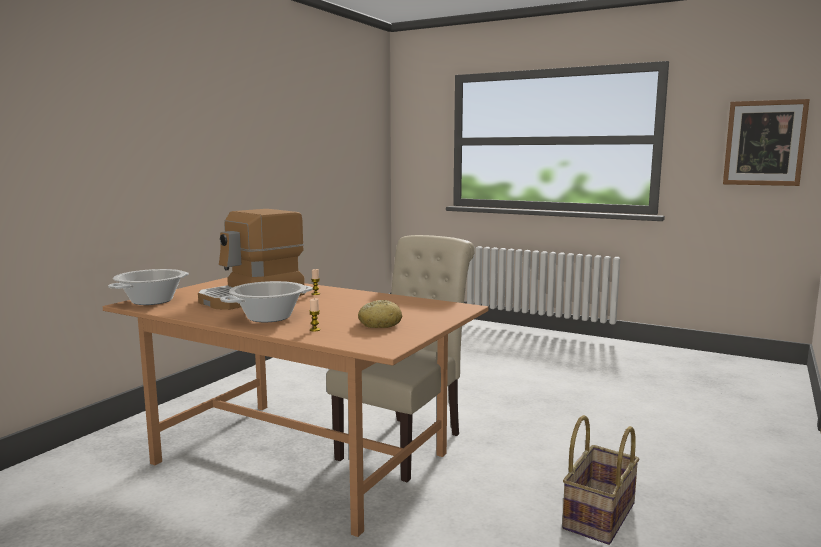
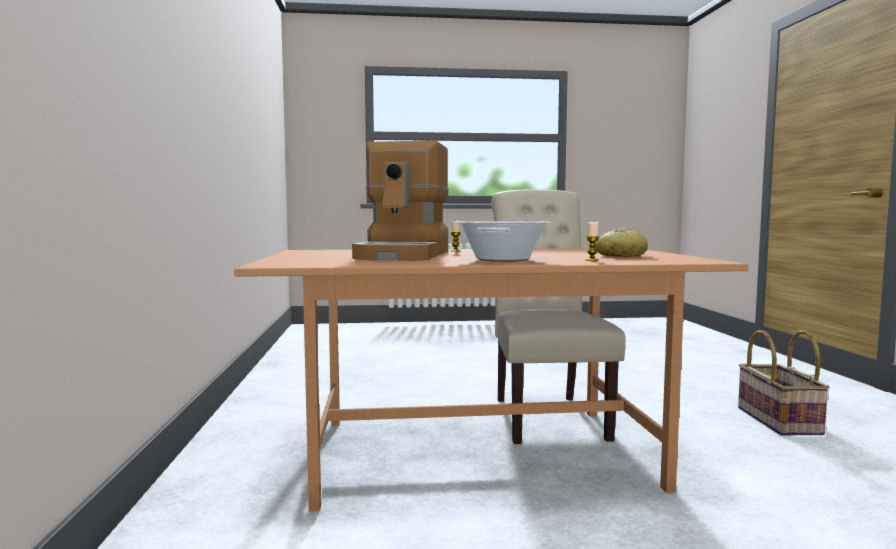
camera: 35 degrees left, 5 degrees down
cooking pot [108,269,189,305] -> none
picture [723,99,810,186] -> none

